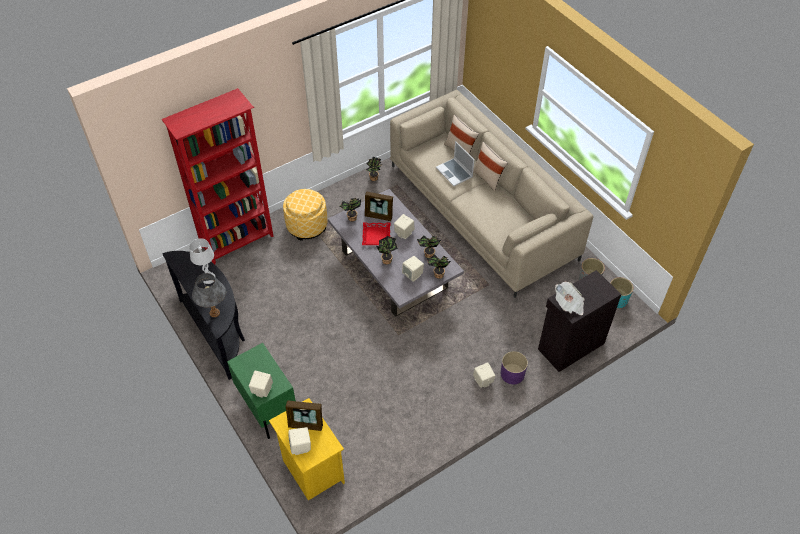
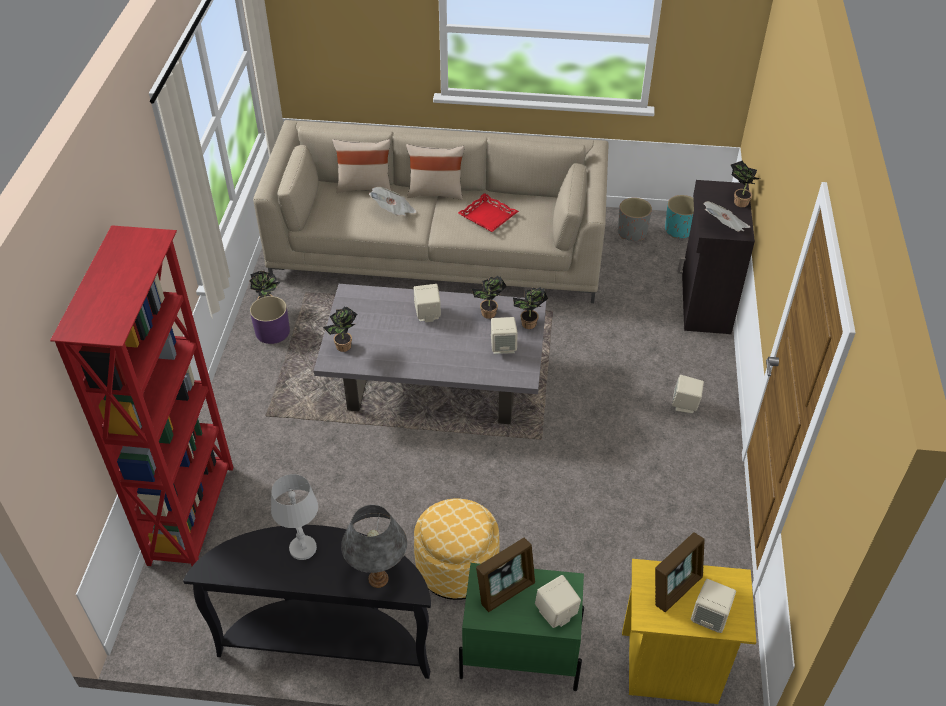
camera: 50 degrees left, 5 degrees down
ottoman [283,189,327,241] -> ottoman moved to [414,499,499,600]
red tray [362,222,390,245] -> red tray moved to [458,193,519,232]
picture frame [365,192,393,221] -> picture frame moved to [476,538,535,612]
potted plant [376,236,398,265] -> potted plant moved to [731,160,760,207]
laptop [436,141,474,186] -> newspaper [369,187,417,216]
purple planter [501,351,528,384] -> purple planter moved to [250,296,290,344]

